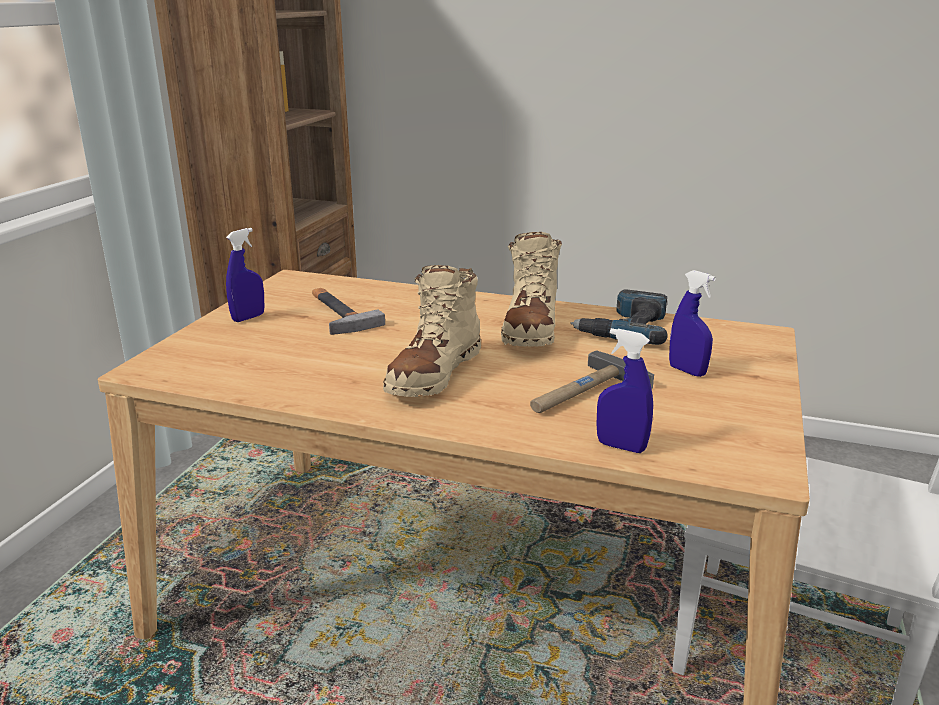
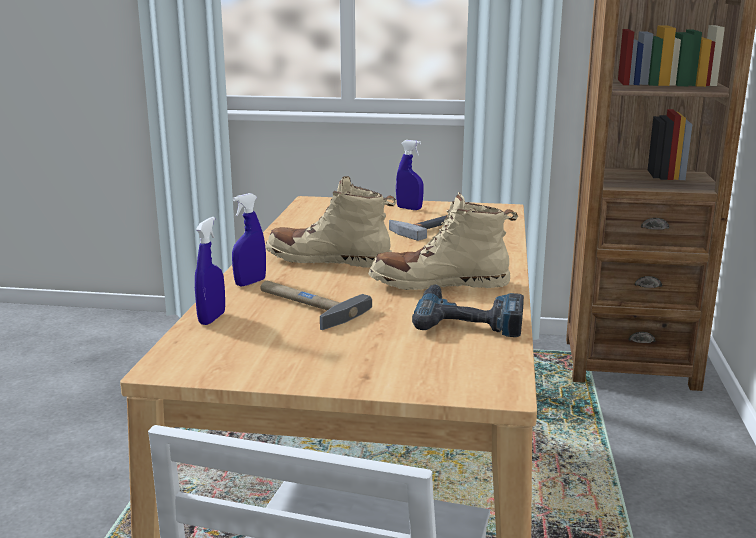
camera: 80 degrees right, 5 degrees down
blue spray bottle [669,270,716,377] -> blue spray bottle moved to [232,193,266,287]

